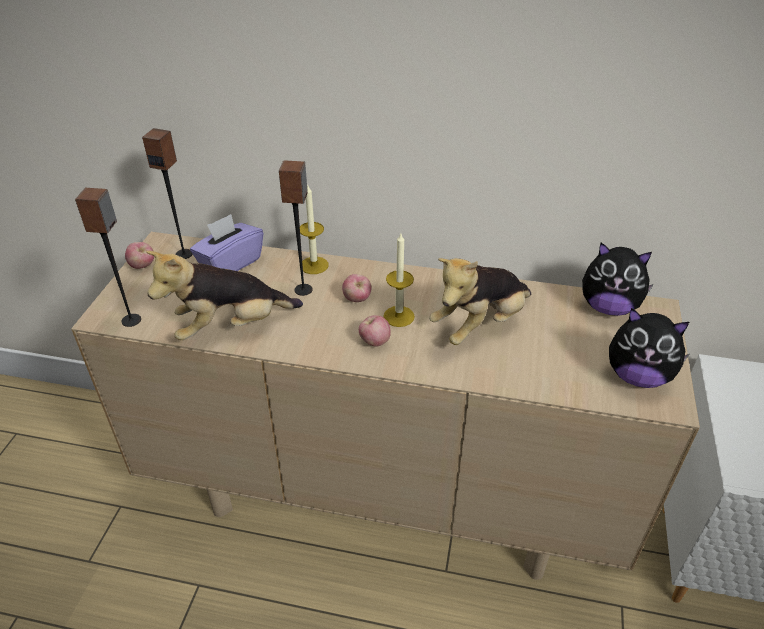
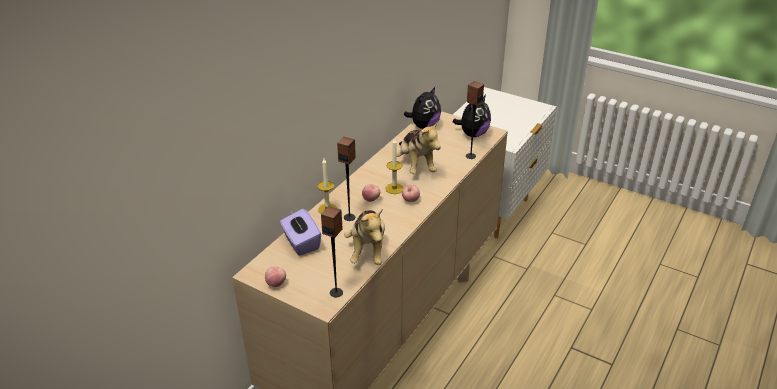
camera: 70 degrees left, 5 degrees down
speaker [142,128,193,259] -> speaker moved to [466,81,484,159]

